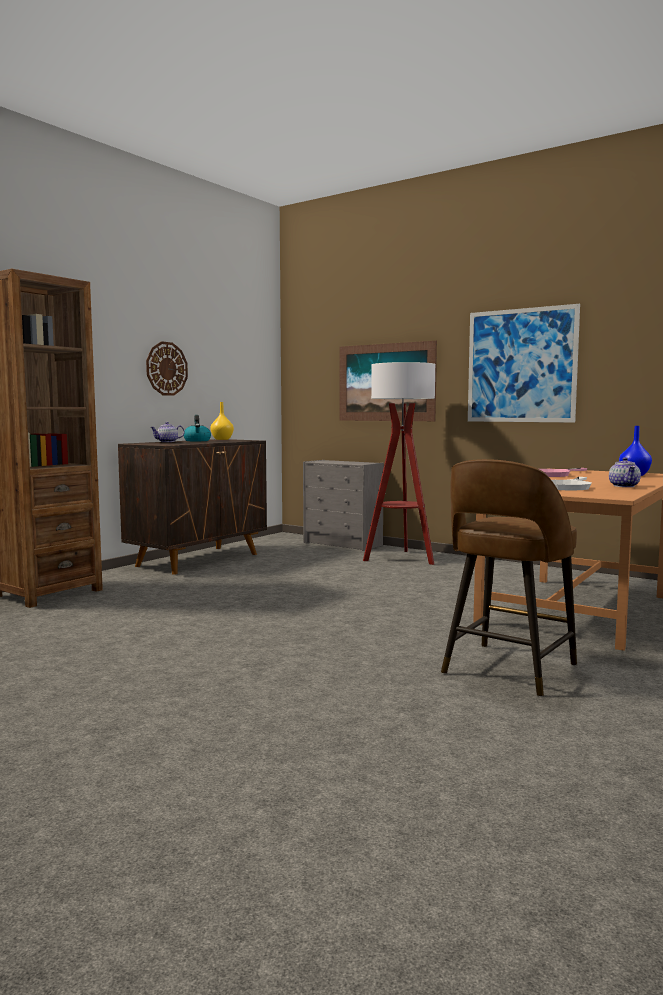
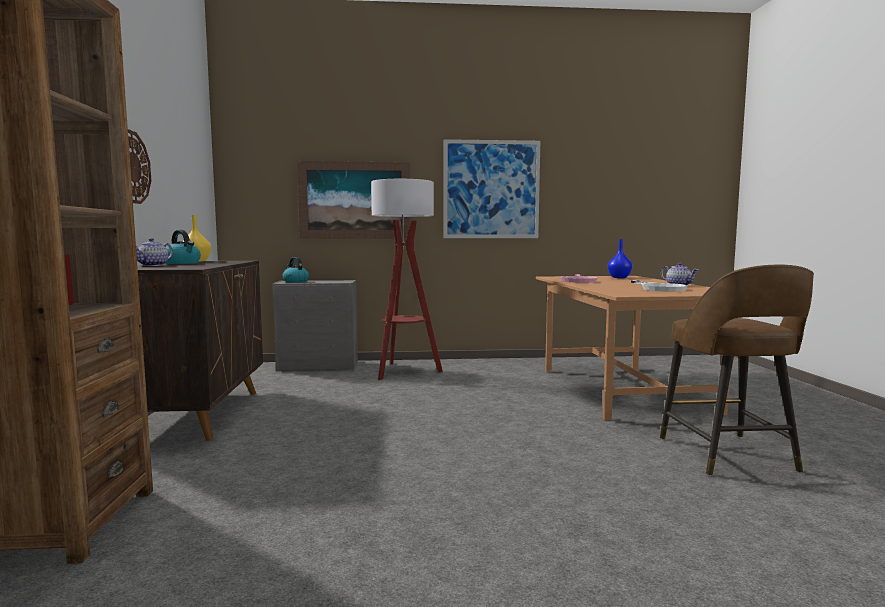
camera: 40 degrees left, 0 degrees up
none -> kettle [282,257,309,283]

